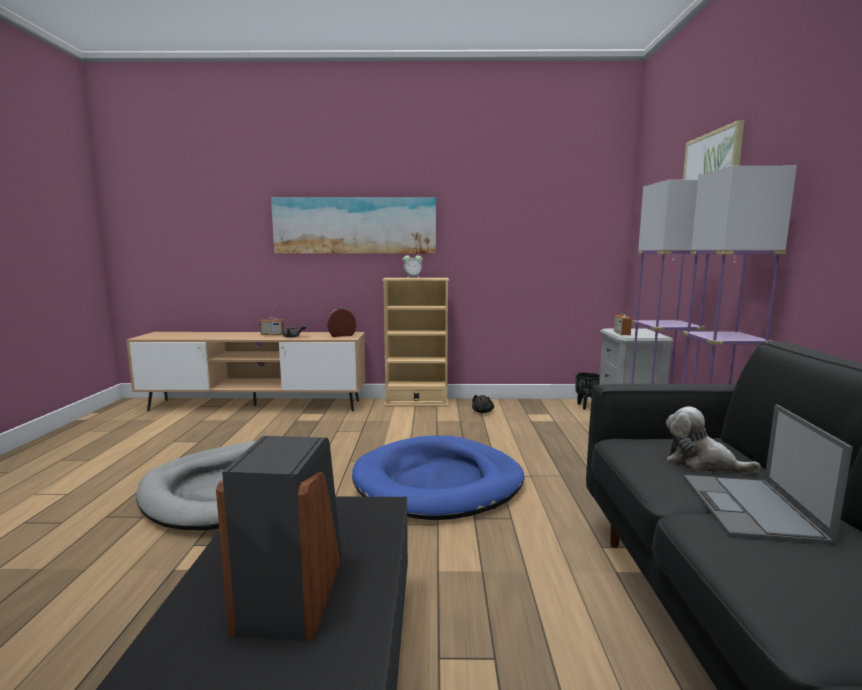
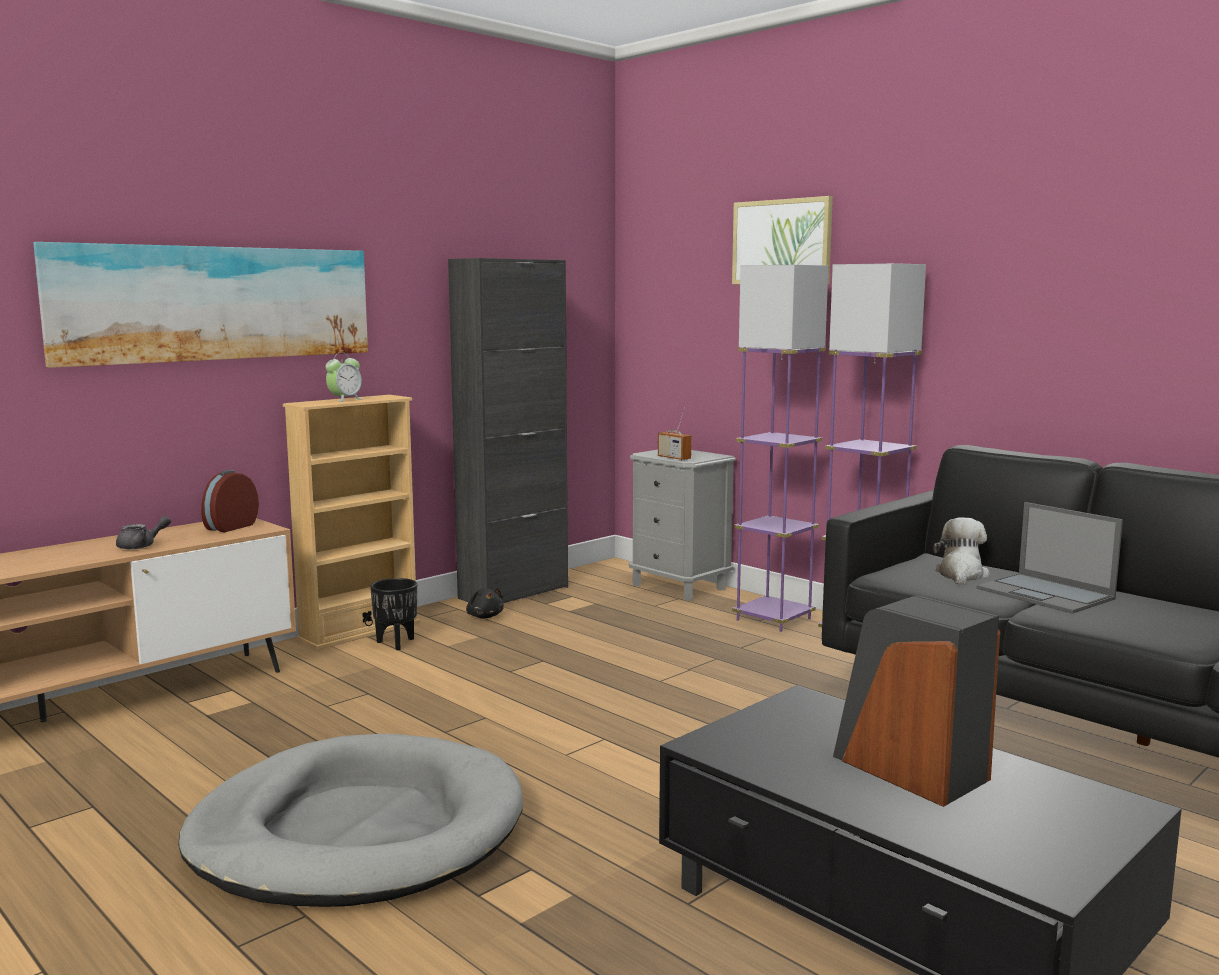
camera: 45 degrees left, 0 degrees up
radio [260,303,284,335] -> none
blue dog bed [352,436,524,520] -> none
black planter [576,372,600,410] -> black planter moved to [370,578,417,650]
plush toy [666,406,761,474] -> plush toy turned 120 degrees clockwise [933,517,990,585]
none -> black cabinet [448,258,568,603]

